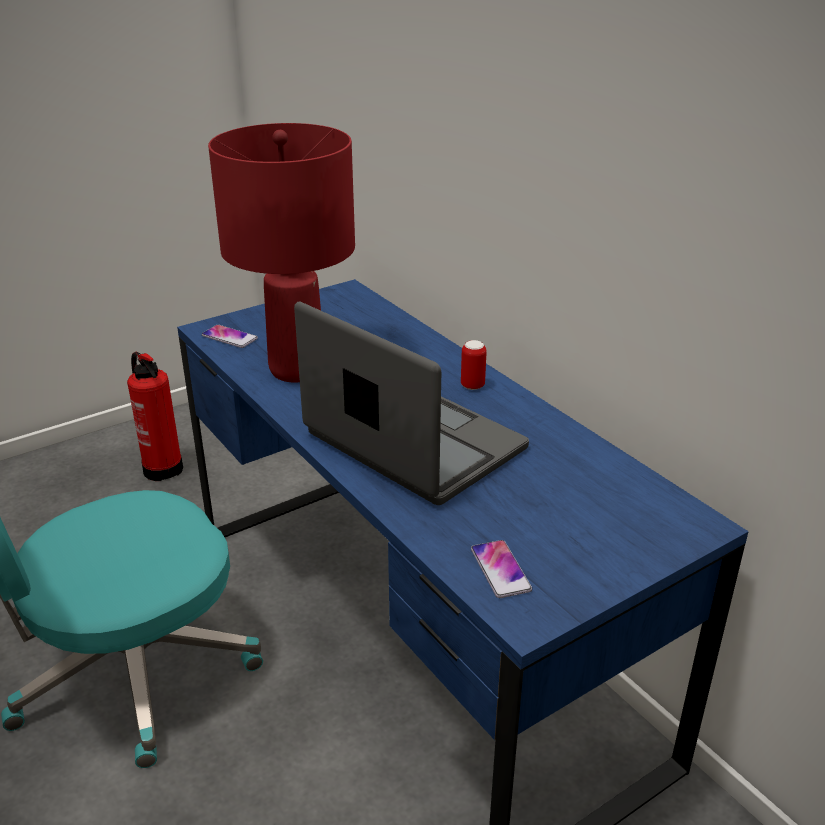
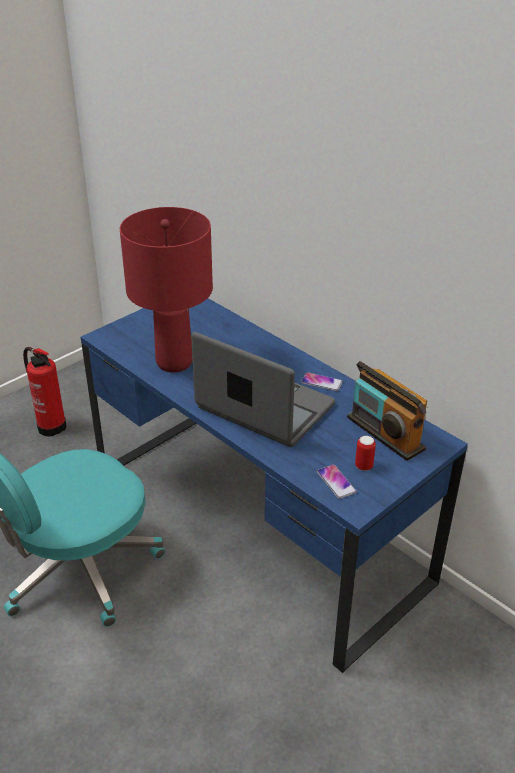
camera: 10 degrees left, 5 degrees up
phone [202,325,258,348] -> phone moved to [301,372,343,391]
can [461,340,487,390] -> can moved to [355,436,376,471]
none -> radio [347,361,427,461]

